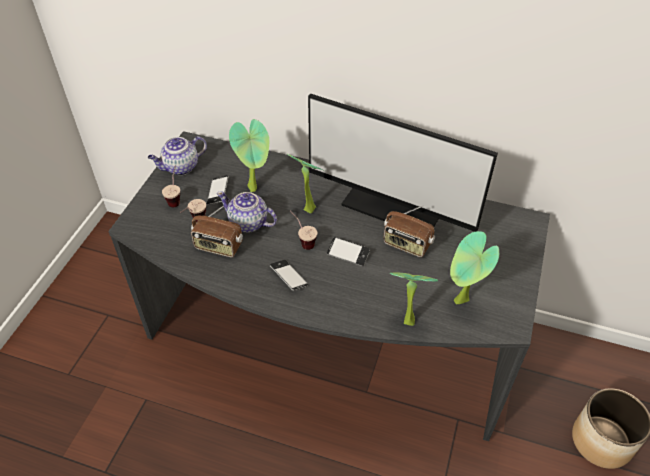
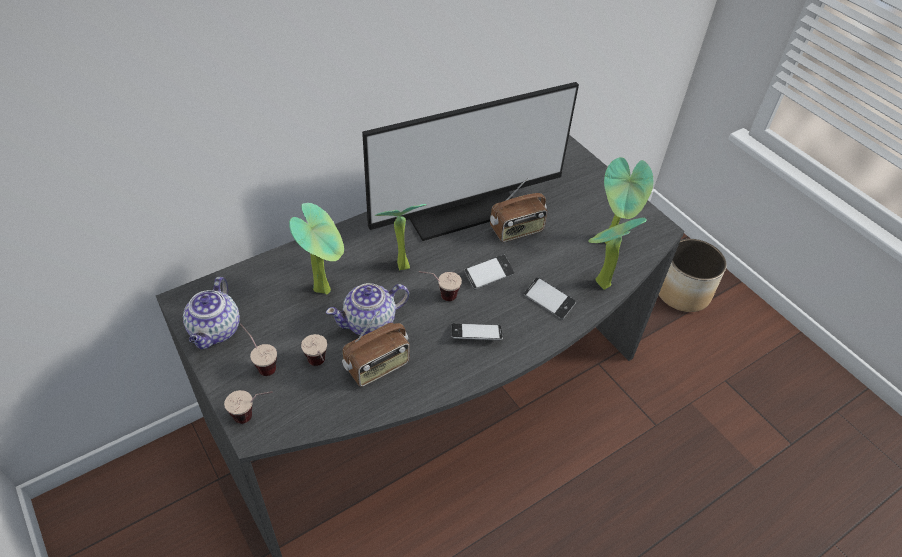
camera: 55 degrees left, 0 degrees up
phone [207,175,229,205] -> phone moved to [524,277,576,319]
none -> cup [224,390,273,424]

